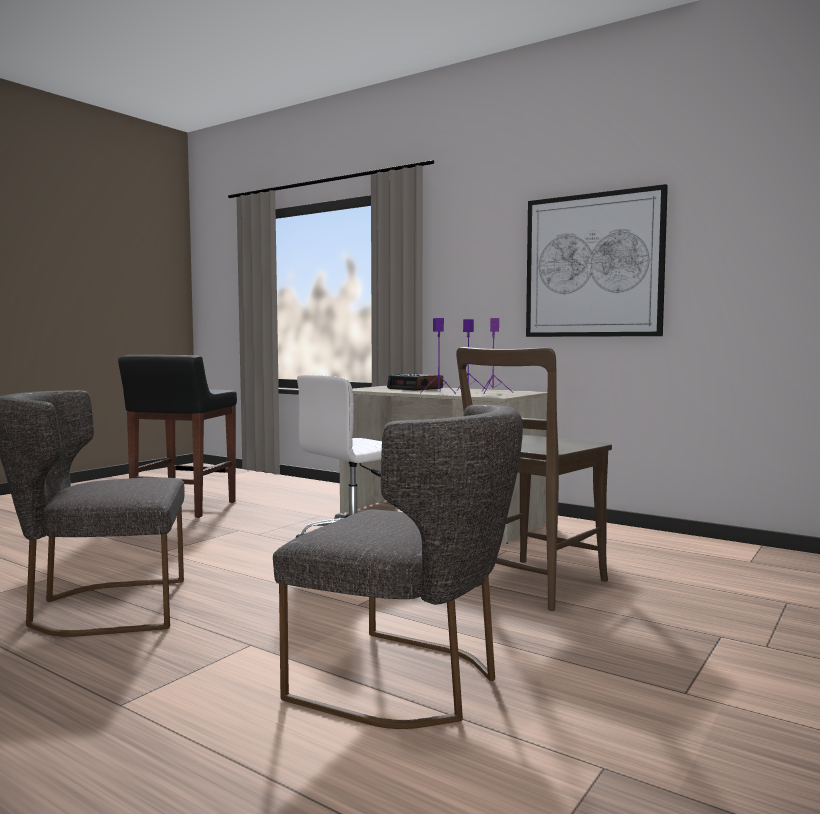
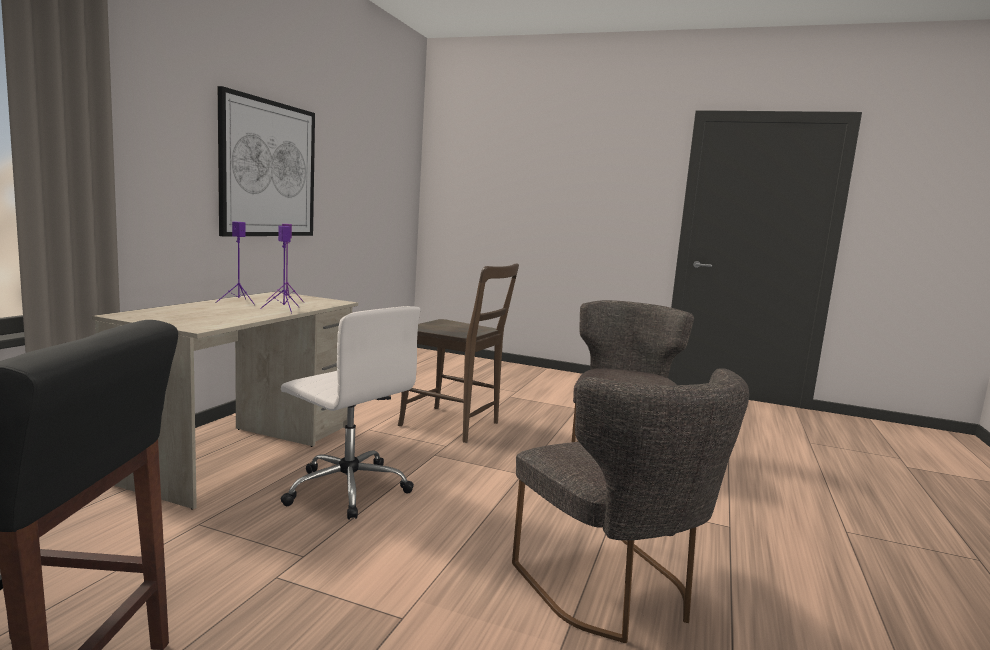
camera: 105 degrees left, 5 degrees up
alarm clock [387,373,443,391] -> none

